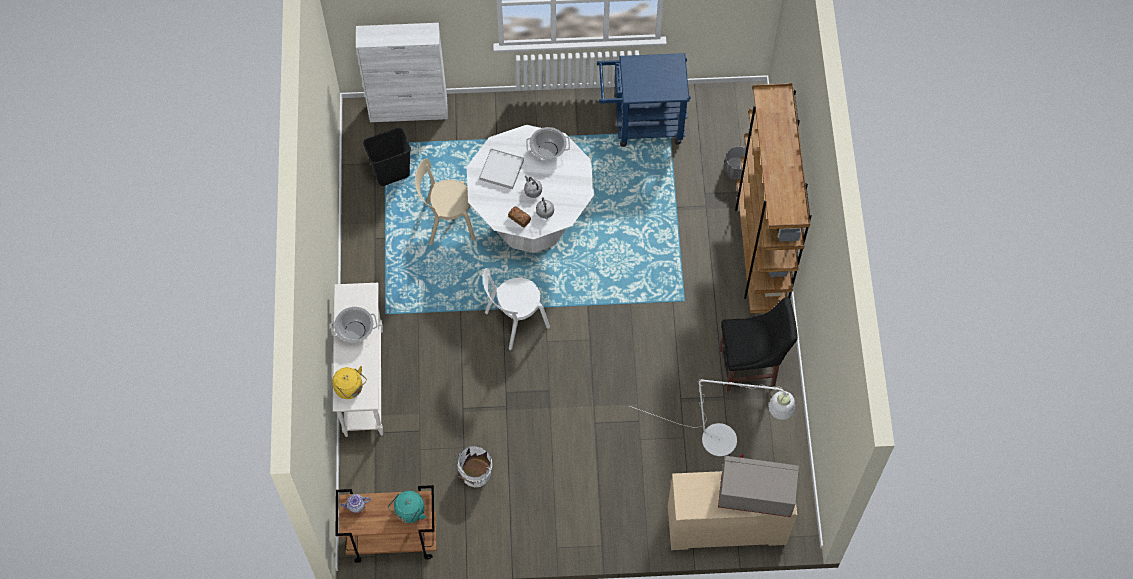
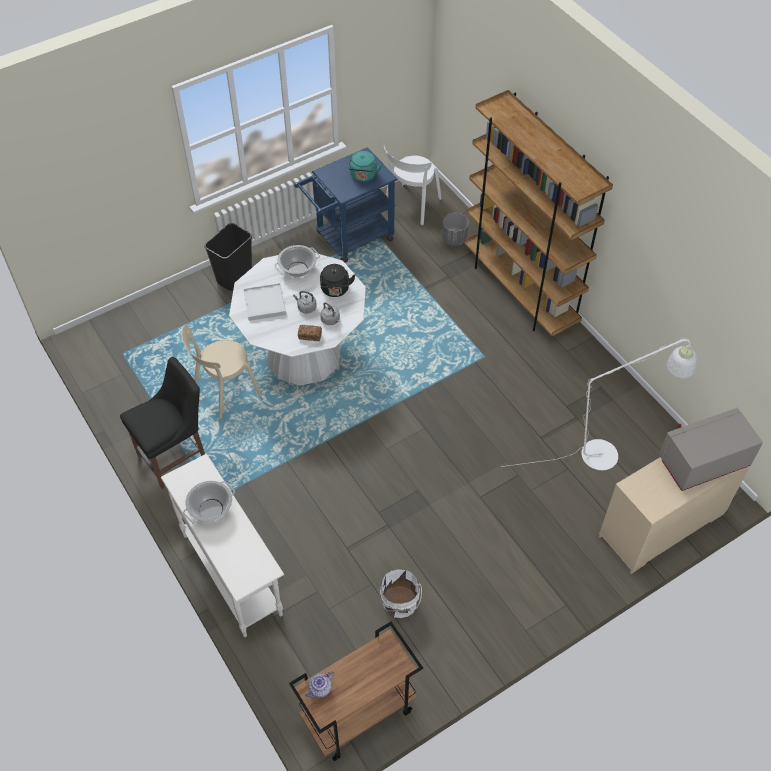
camera: 30 degrees left, 10 degrees down
yellow kettle [332,366,367,399] -> none
white cabinet [356,23,448,122] -> none
black trash can [363,128,411,186] -> black trash can moved to [204,223,252,291]
turquoise kettle [388,491,426,523] -> turquoise kettle moved to [348,151,382,182]
white chair [483,268,550,350] -> white chair moved to [384,146,442,225]
black chair [720,297,798,392] -> black chair moved to [120,357,205,489]
none -> black kettle [320,264,355,297]

